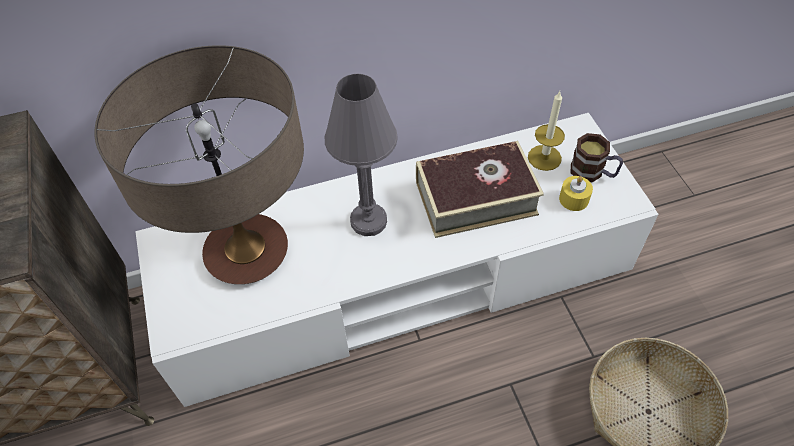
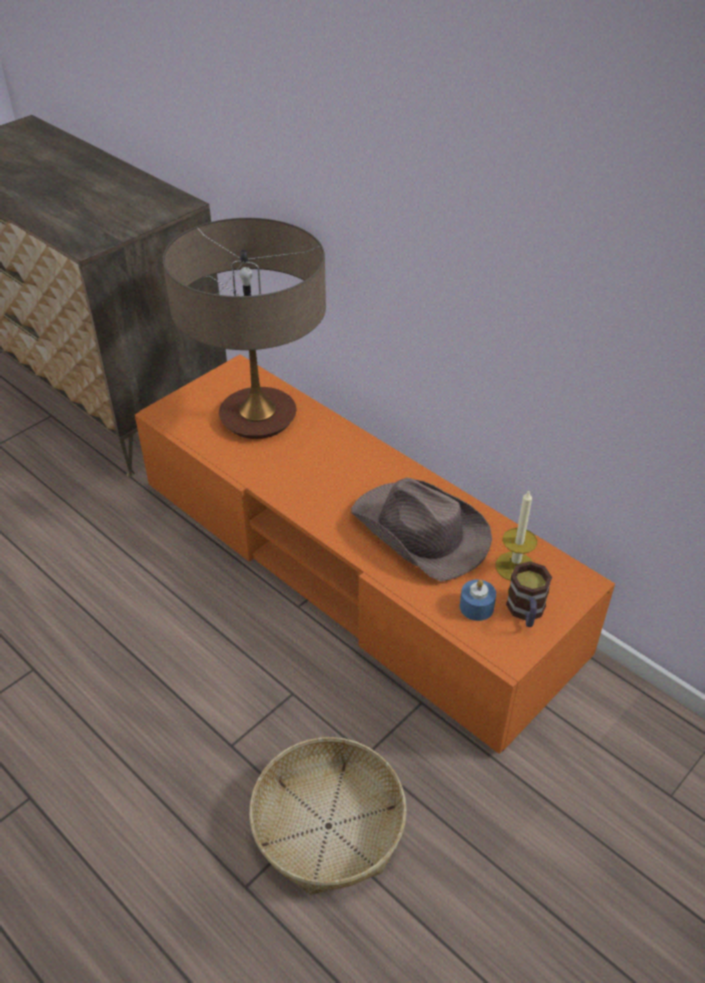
camera: 60 degrees right, 10 degrees down
white tv stand [135,113,659,407] -> orange tv stand [135,355,615,754]
grey table lamp [325,74,398,236] -> none
book [416,141,544,238] -> brown hat [351,477,492,582]
yellow candle [559,176,593,211] -> blue candle [460,579,496,621]

